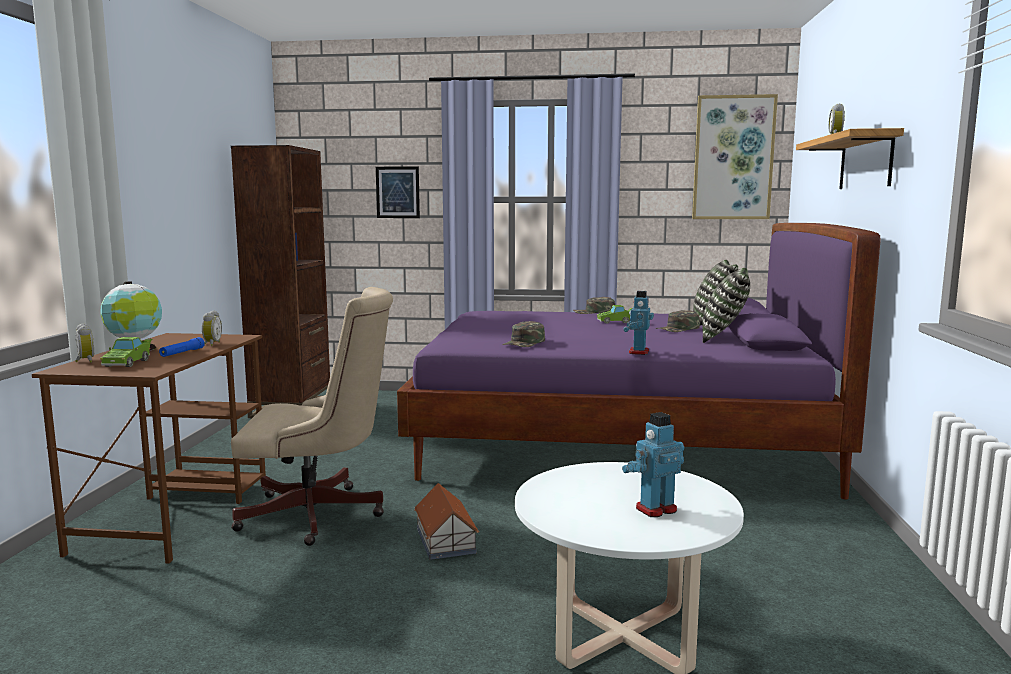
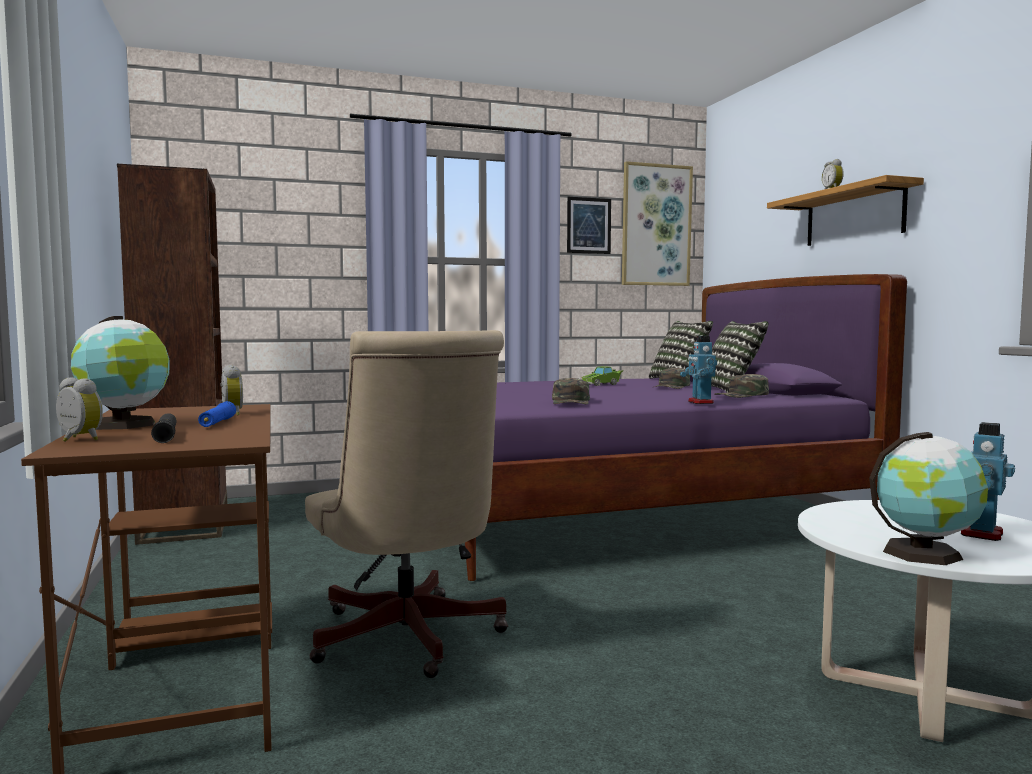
camera: 25 degrees left, 5 degrees down
green toy car [100,337,152,367] -> black flashlight [151,413,177,443]
beige office chair [231,287,393,546] -> beige office chair turned 90 degrees clockwise [305,330,508,678]
picture [376,166,420,218] -> picture moved to [567,197,611,254]
toy house [414,483,479,560] -> none
green cap [573,297,615,314] -> green cap moved to [714,374,769,398]
none -> globe [869,432,988,565]

